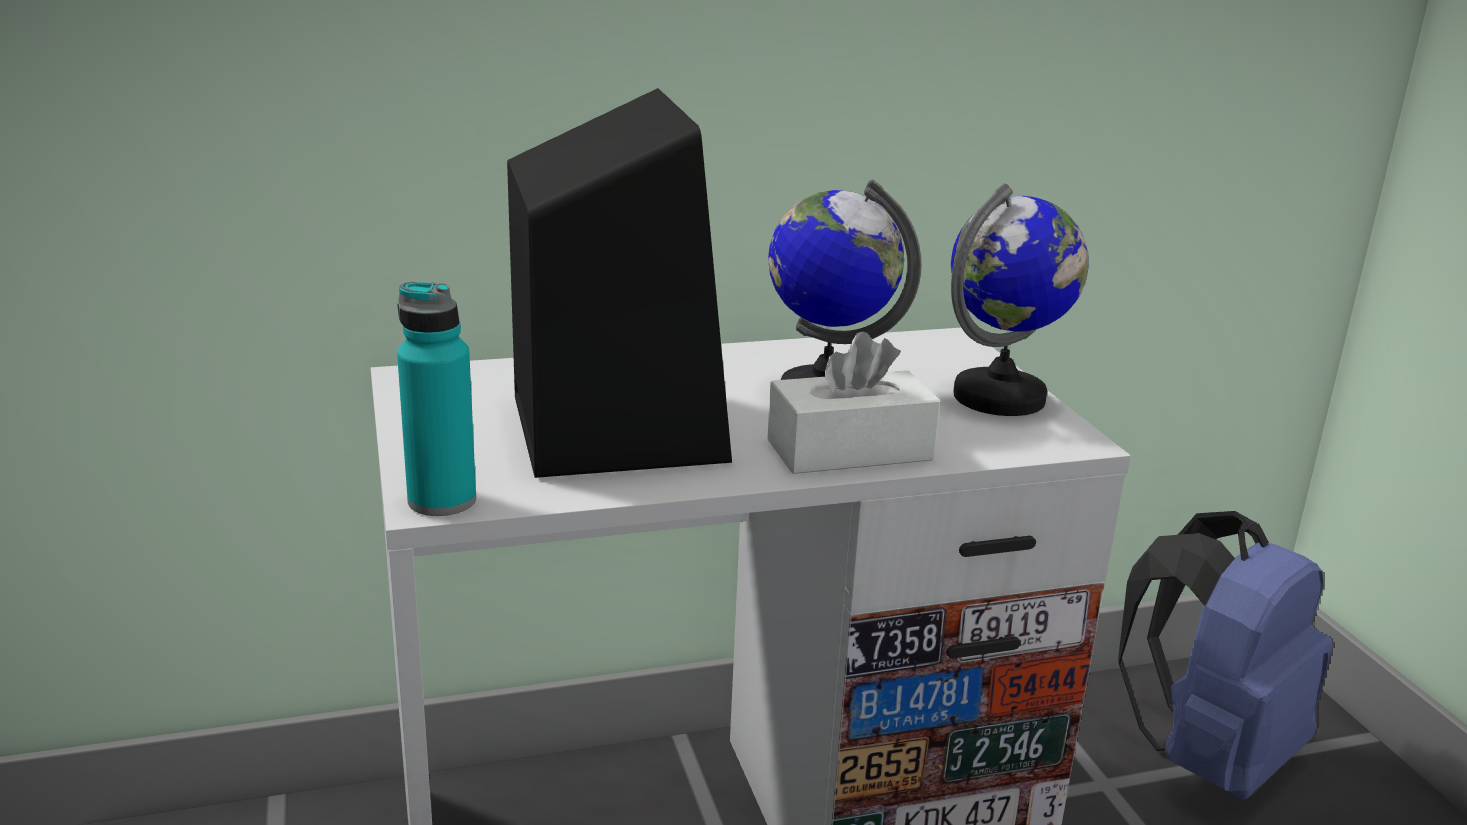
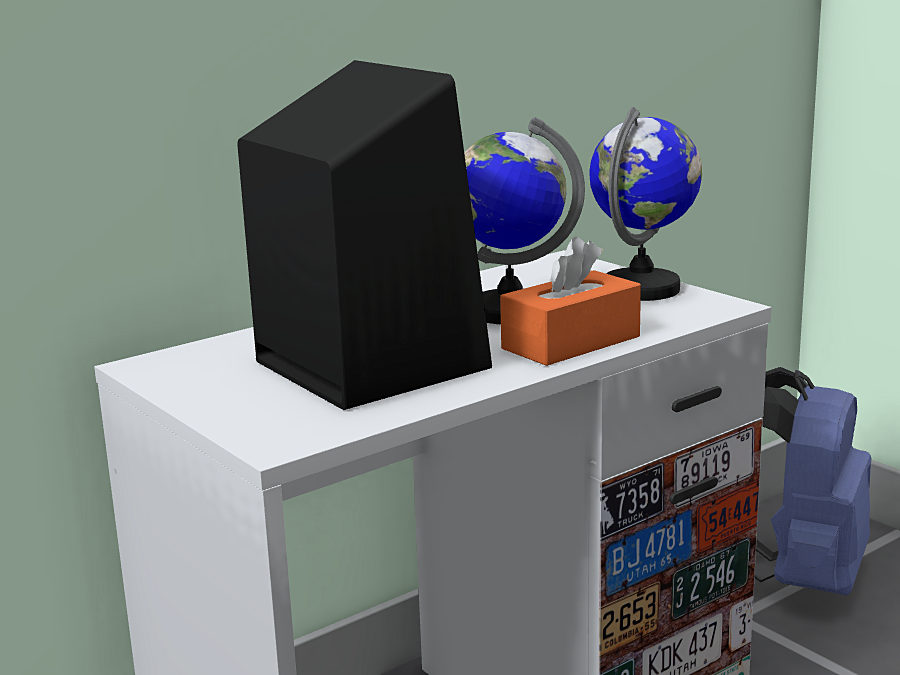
camera: 20 degrees left, 5 degrees down
turquoise bottle [397,282,476,516] -> none
white tissue box [767,331,940,474] -> orange tissue box [500,236,641,366]

